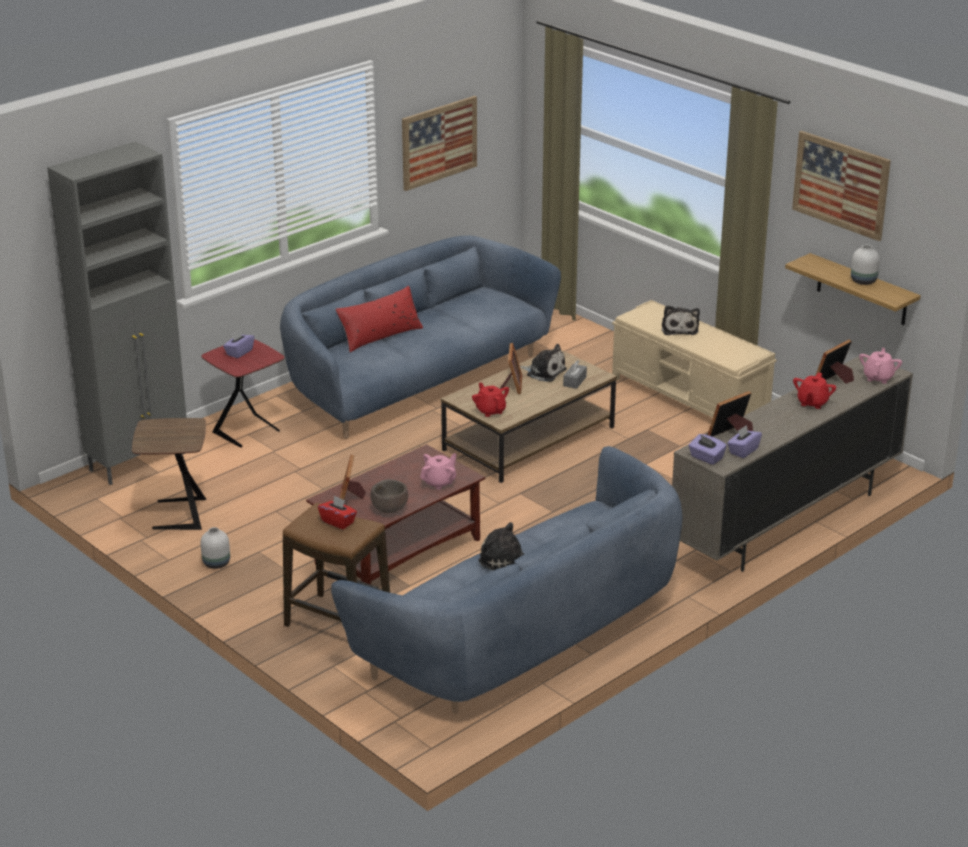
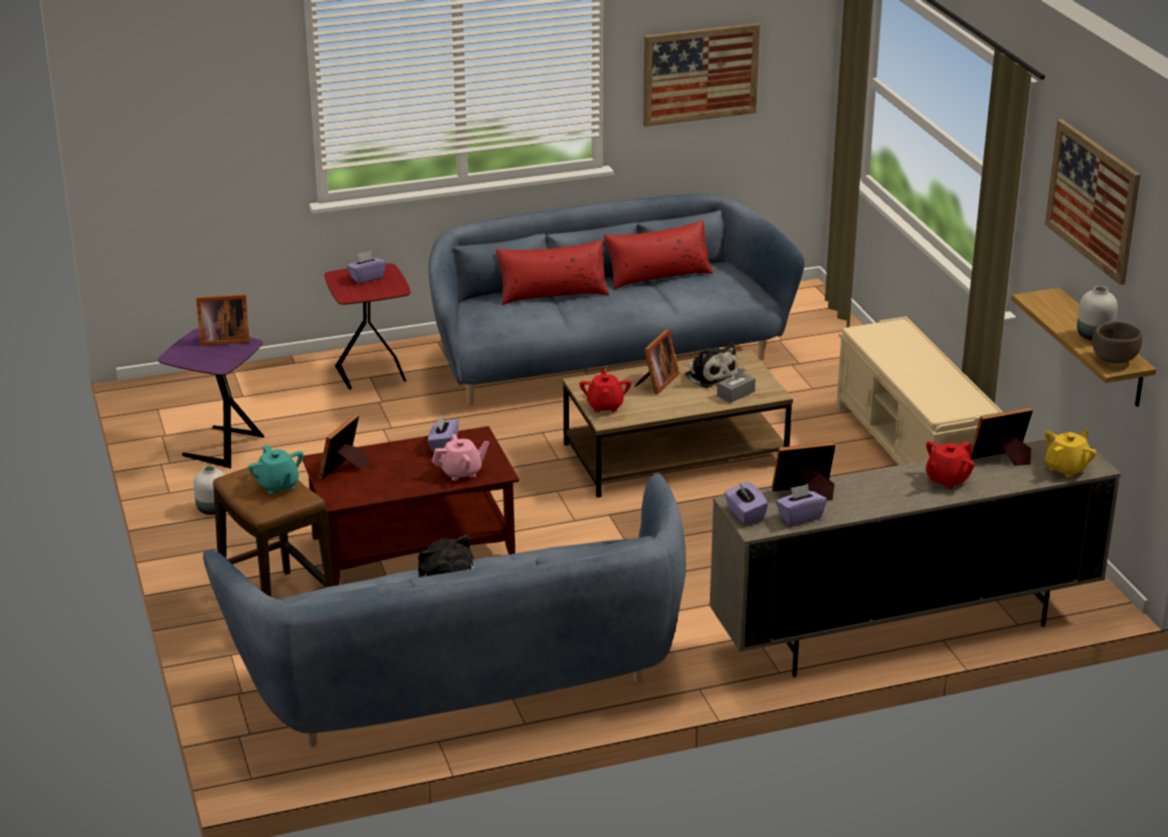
camera: 25 degrees right, 0 degrees up
grey cabinet [47,141,187,485] -> none
brown side table [132,418,206,530] -> purple side table [158,328,264,469]
red tissue box [318,495,357,529] -> turquoise teapot [248,445,304,494]
brown bowl [370,479,408,513] -> brown bowl moved to [1092,321,1142,363]
plush toy [662,305,700,335] -> none
pink teapot [859,348,902,384] -> yellow teapot [1045,429,1096,478]
none -> picture frame [196,294,250,346]
none -> purple tissue box [428,415,459,452]
none -> red pillow [604,220,713,289]

